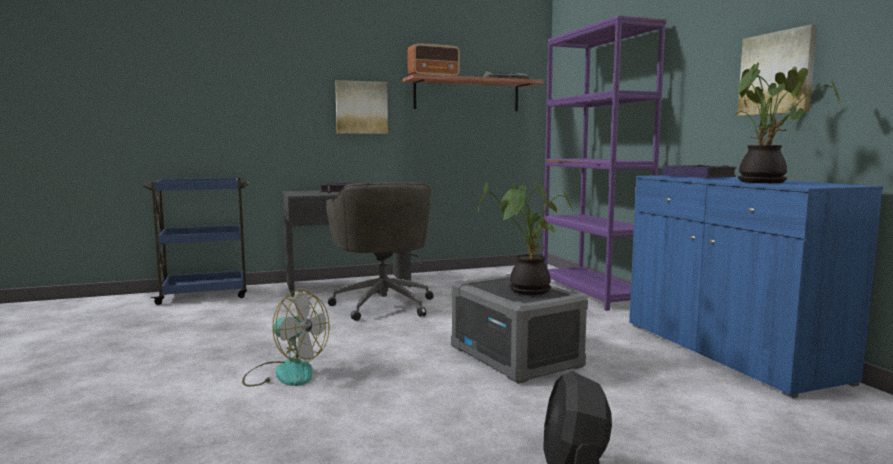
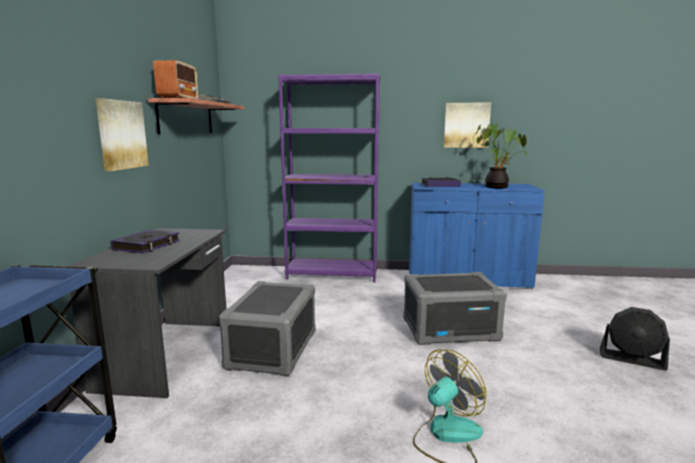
camera: 65 degrees left, 5 degrees up
grey office chair [326,182,434,321] -> grey storage box [219,281,316,376]
potted plant [478,180,573,295] -> none

